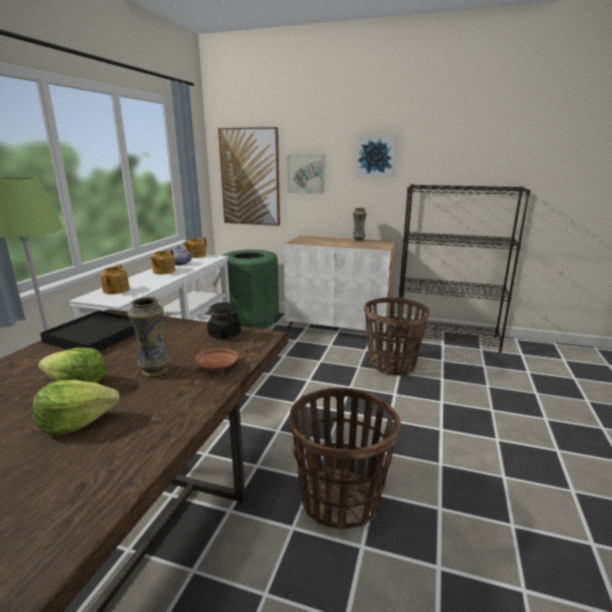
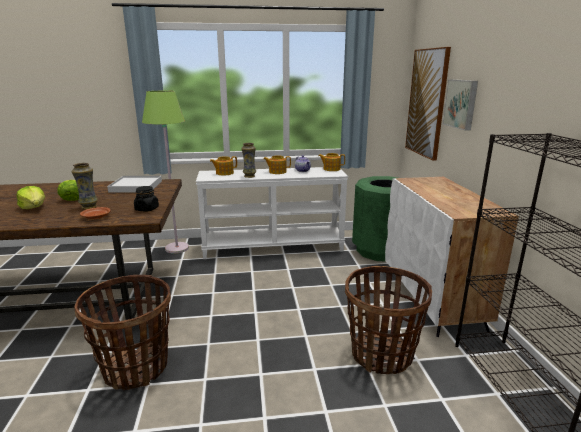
camera: 65 degrees right, 0 degrees up
black tray [40,311,135,352] -> white tray [107,176,162,192]
vase [353,208,367,242] -> vase moved to [241,143,256,178]
picture [355,135,398,177] -> none

